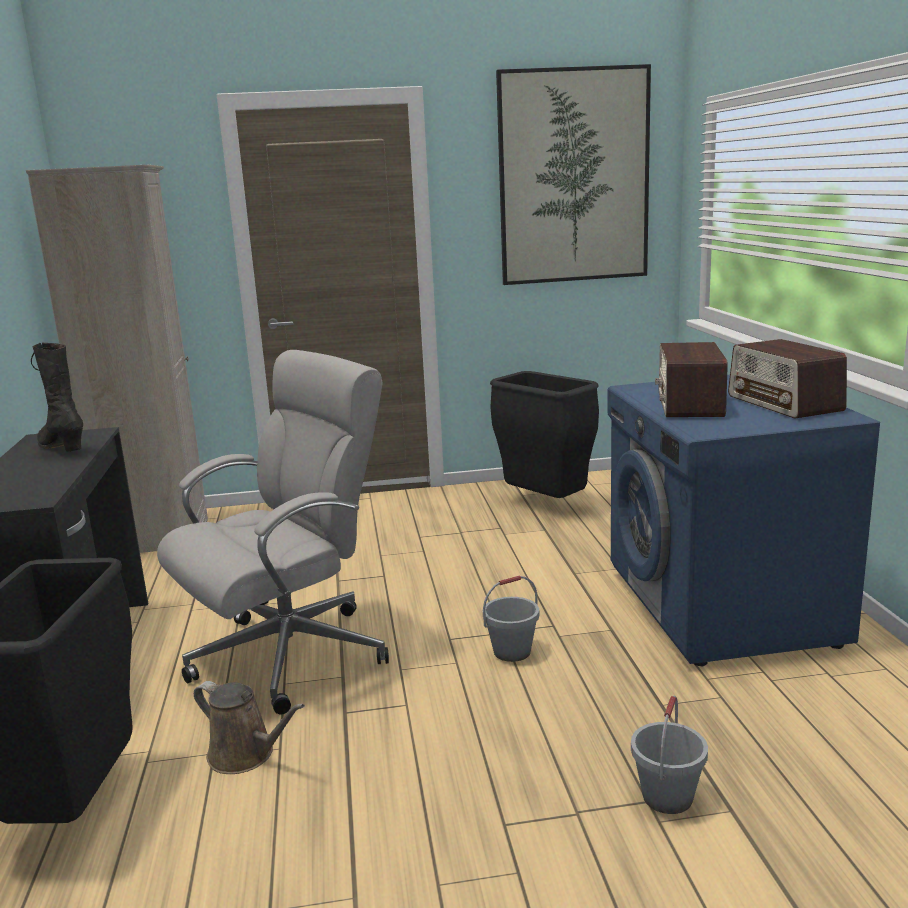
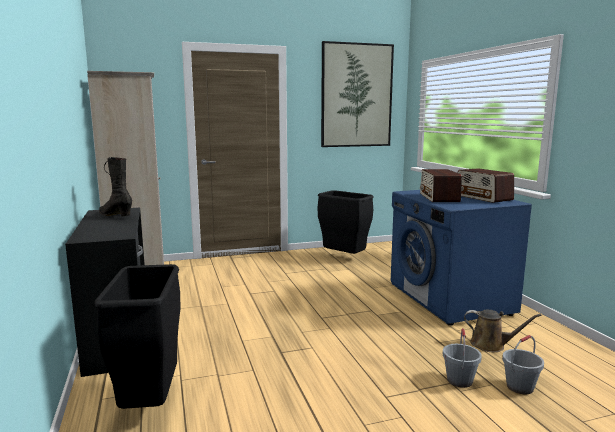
camera: 10 degrees left, 5 degrees down
grey office chair [157,350,389,714] -> none
brown watering can [194,681,305,774] -> brown watering can moved to [464,310,542,352]
grey bucket [483,576,539,662] -> grey bucket moved to [502,335,544,394]

